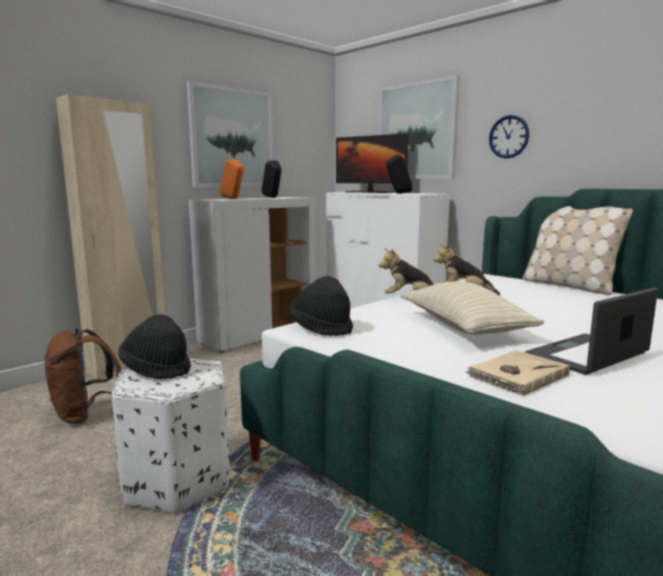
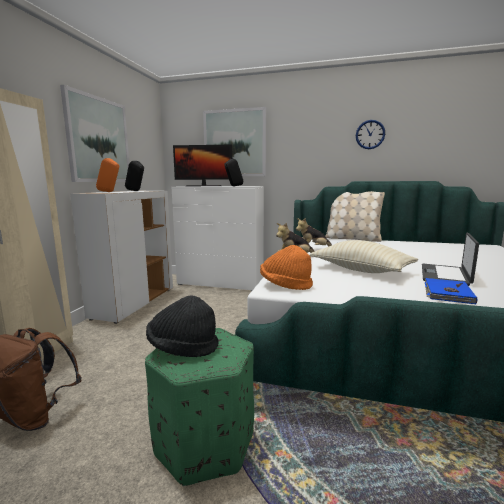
camera: 30 degrees left, 0 degrees up
white ottoman [112,358,229,514] -> green ottoman [145,328,254,486]
black hat [290,276,353,336] -> orange hat [260,245,313,290]
beige book [465,350,570,396] -> blue book [425,278,477,305]
wall clock [489,115,529,159] -> wall clock moved to [356,120,385,149]

